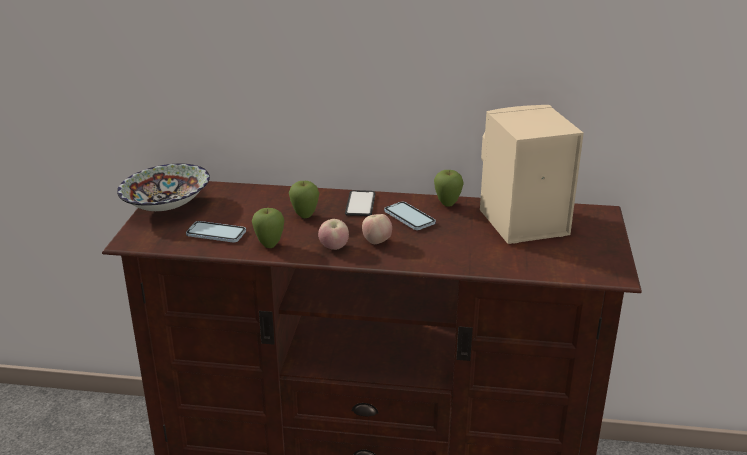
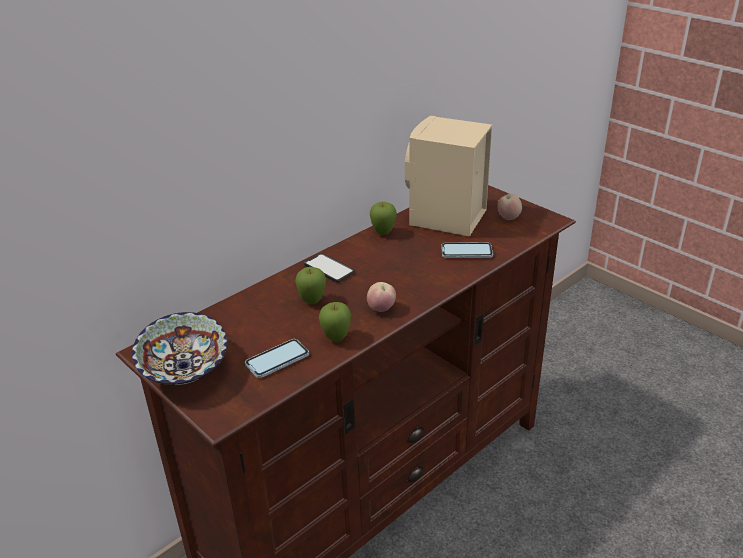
camera: 50 degrees left, 5 degrees up
apple [362,214,392,244] -> apple moved to [497,194,522,220]
phone [384,202,436,230] -> phone moved to [441,242,493,258]

